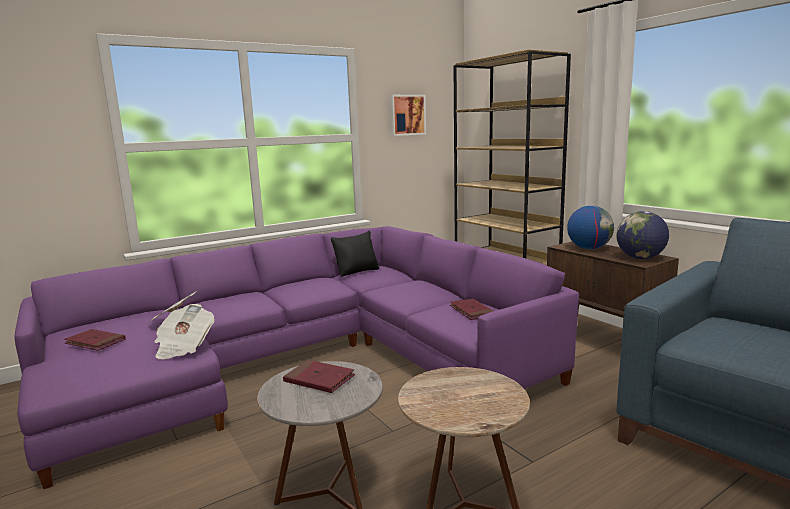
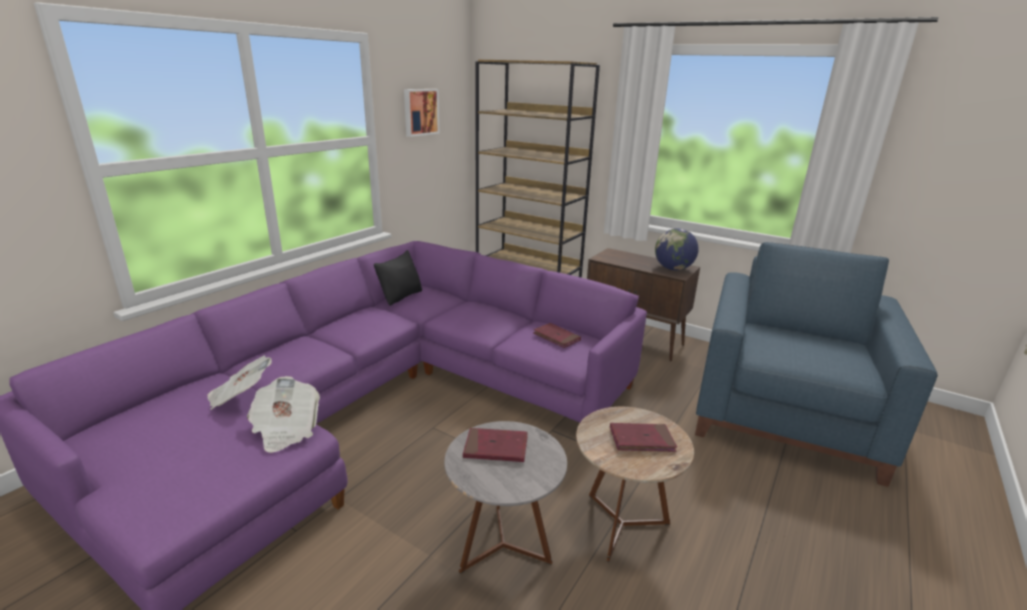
camera: 25 degrees left, 10 degrees up
red book [64,329,126,351] -> red book moved to [610,423,677,452]
globe [567,205,614,249] -> none

